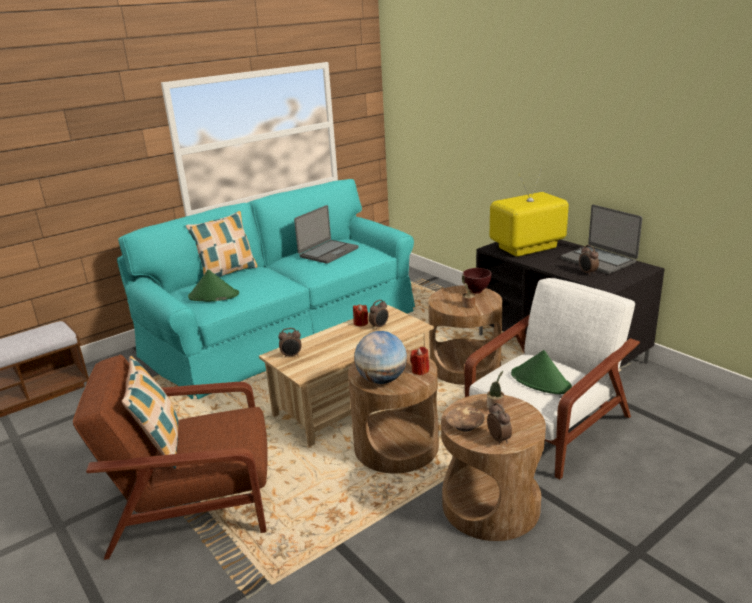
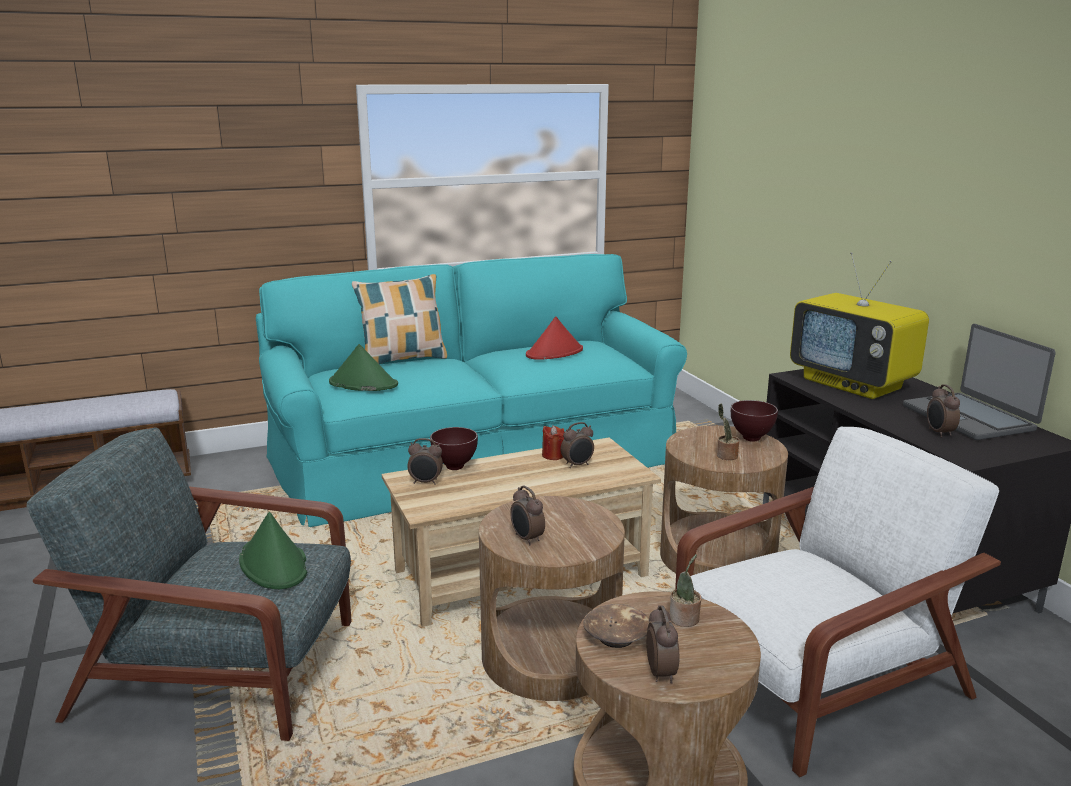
camera: 15 degrees right, 5 degrees down
brown armchair [73,355,268,560] -> grey armchair [26,427,352,741]
pillow [122,356,178,469] -> none
laptop [294,205,359,264] -> red hat [526,316,583,360]
globe [354,331,407,384] -> alarm clock [510,485,545,545]
red candle [410,347,429,375] -> none
television [490,169,569,257] -> television turned 120 degrees counterclockwise [790,252,929,399]
green hat [511,350,572,394] -> green hat moved to [239,512,307,589]
none -> brown bowl [430,427,478,470]

